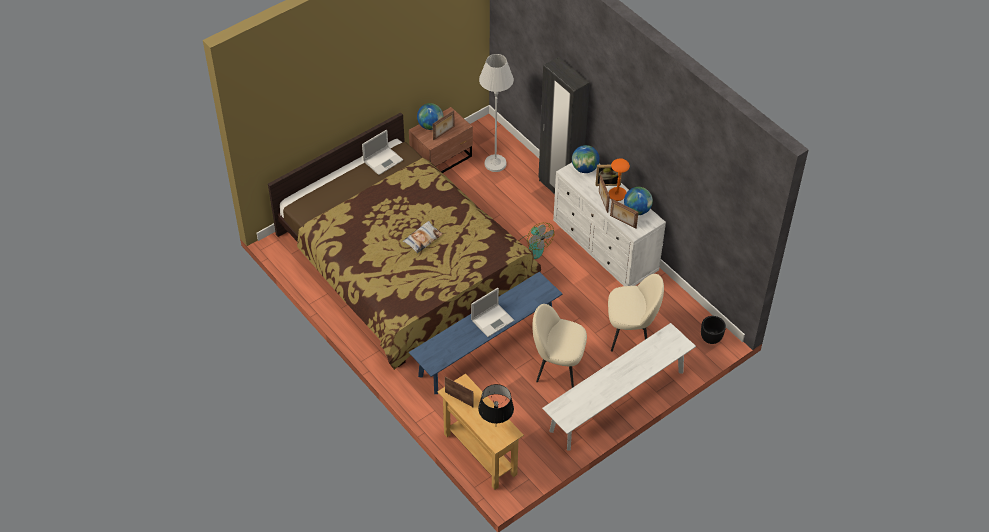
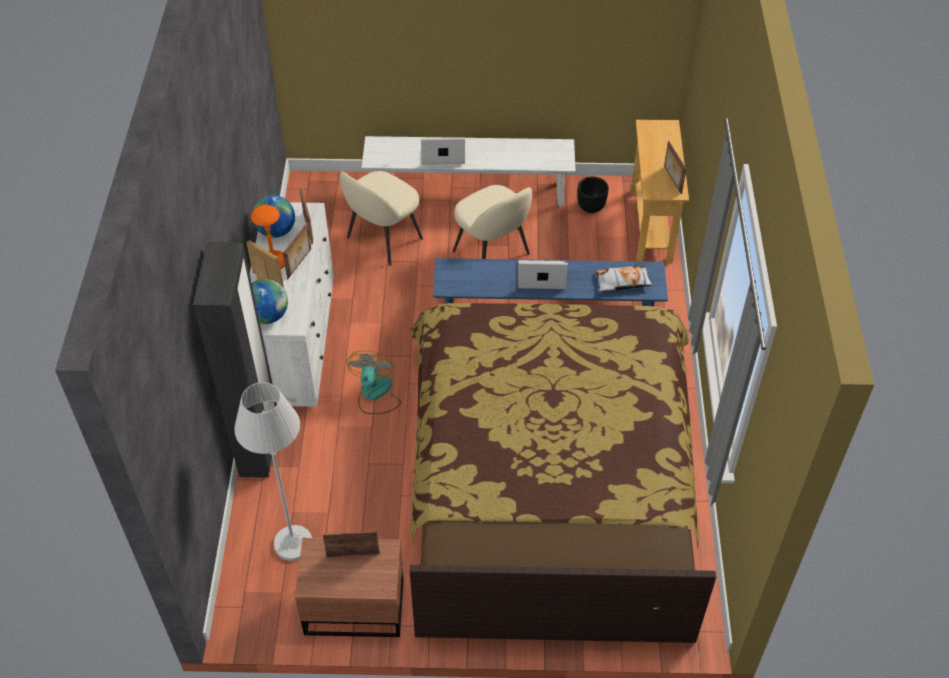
camera: 140 degrees left, 0 degrees up
laptop [362,129,403,175] -> laptop moved to [421,137,465,165]
pillow [403,221,443,253] -> pillow moved to [595,266,653,291]
globe [417,103,444,130] -> none
black table lamp [478,384,514,424] -> none
beige chair [608,274,664,352] -> beige chair turned 90 degrees counterclockwise [340,171,423,266]
black planter [701,316,726,344] -> black planter moved to [577,177,609,213]

